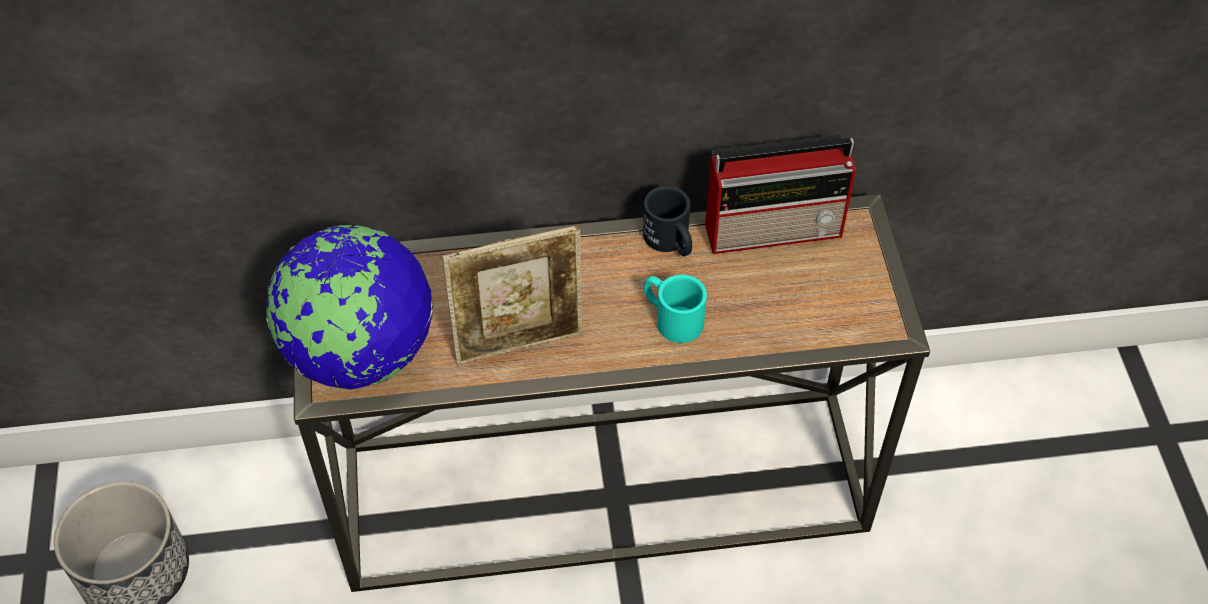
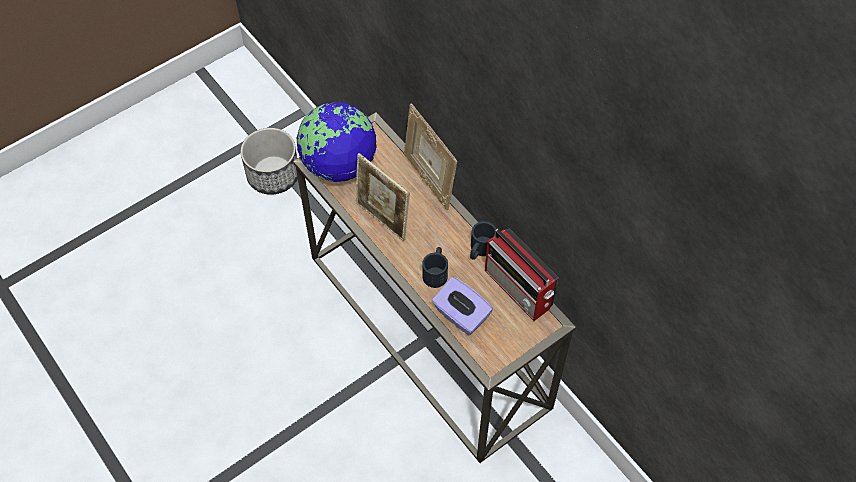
camera: 60 degrees right, 5 degrees up
turquoise mug [644,275,707,343] -> black mug [422,247,448,288]
none -> picture frame [404,103,457,210]
none -> purple tissue box [432,277,493,335]

